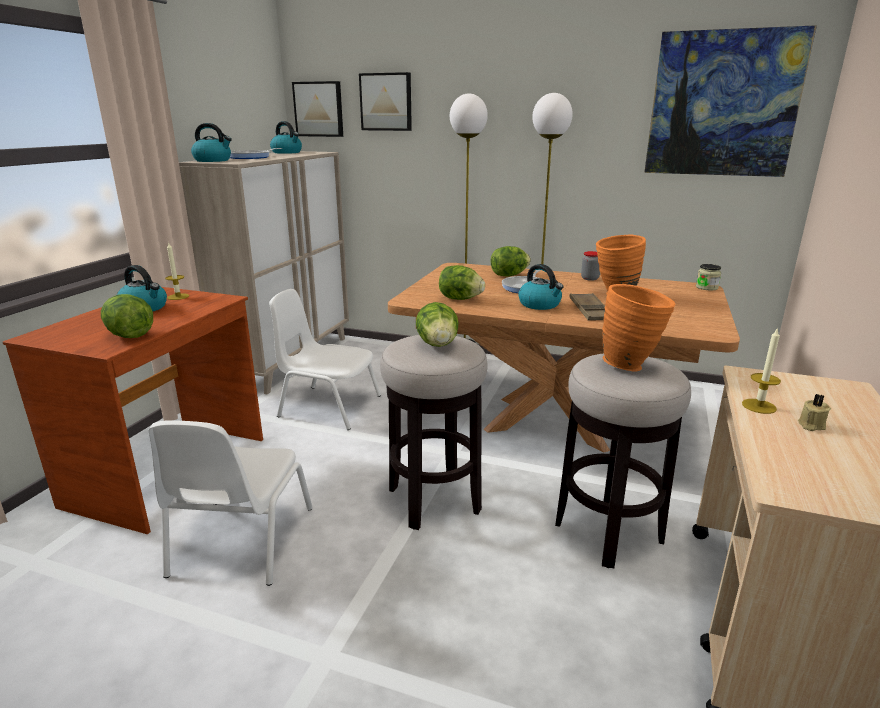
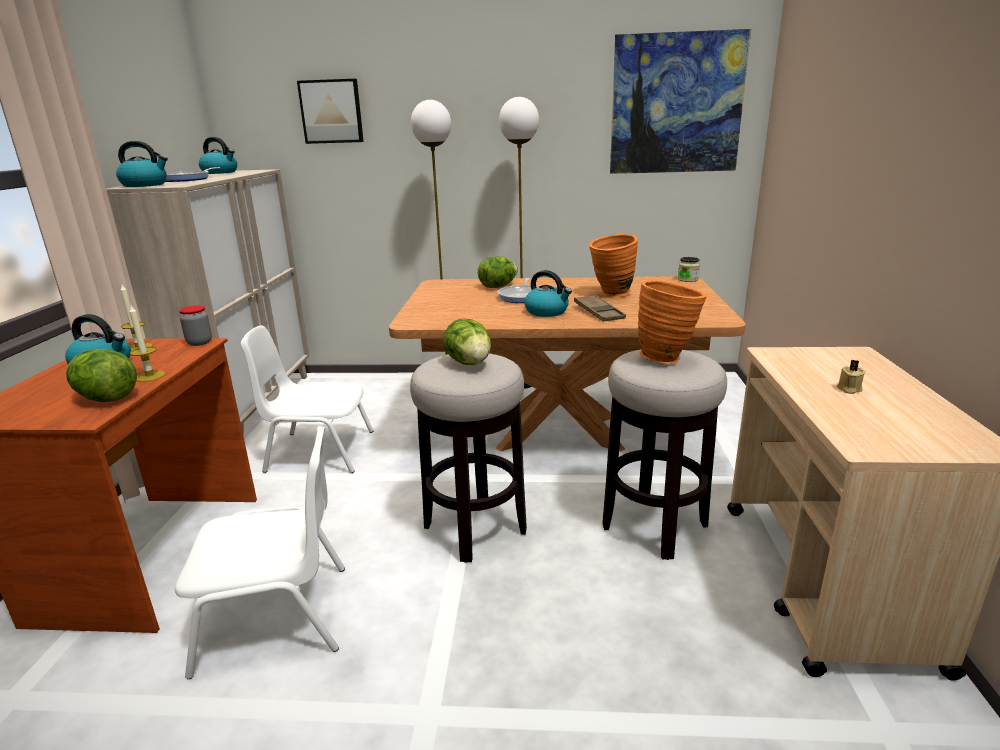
camera: 15 degrees left, 0 degrees up
white chair [148,421,313,586] -> white chair turned 90 degrees counterclockwise [175,426,345,679]
picture [292,81,343,137] -> none
lettuce [439,265,485,300] -> none
jar [581,251,600,281] -> jar moved to [179,305,212,346]
candle [742,327,781,414] -> candle moved to [129,305,165,382]

